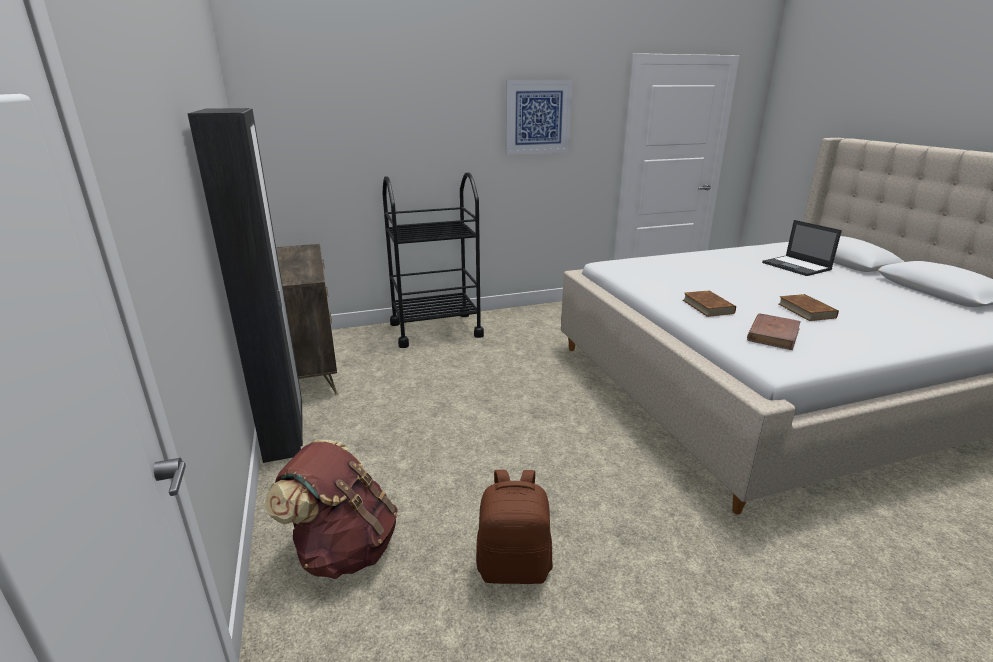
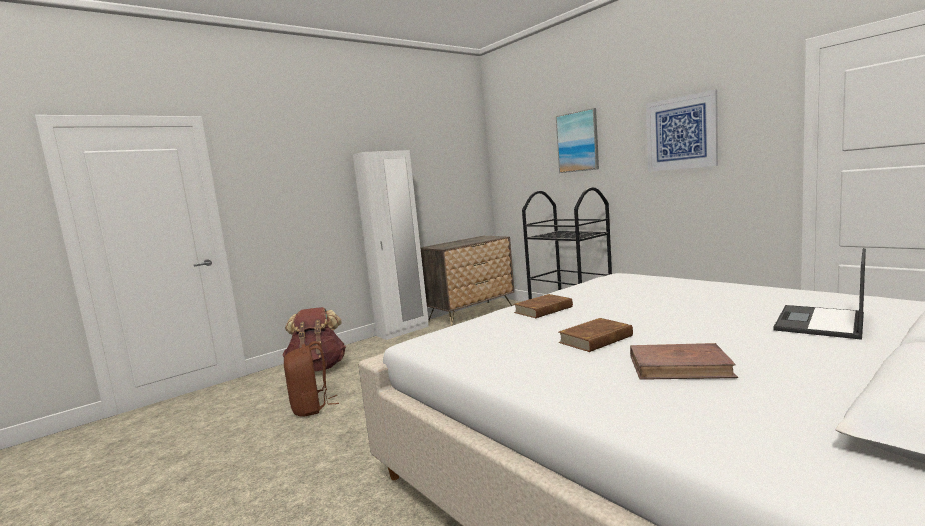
camera: 70 degrees right, 15 degrees down
black wardrobe [187,108,303,463] -> white wardrobe [353,150,429,340]
brown book [747,313,801,350] -> brown book moved to [630,343,738,380]
none -> picture [556,108,599,173]

